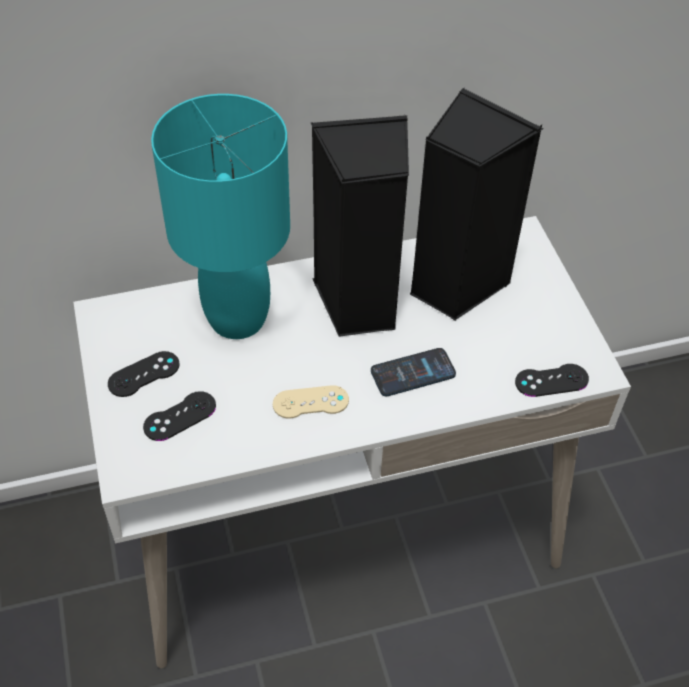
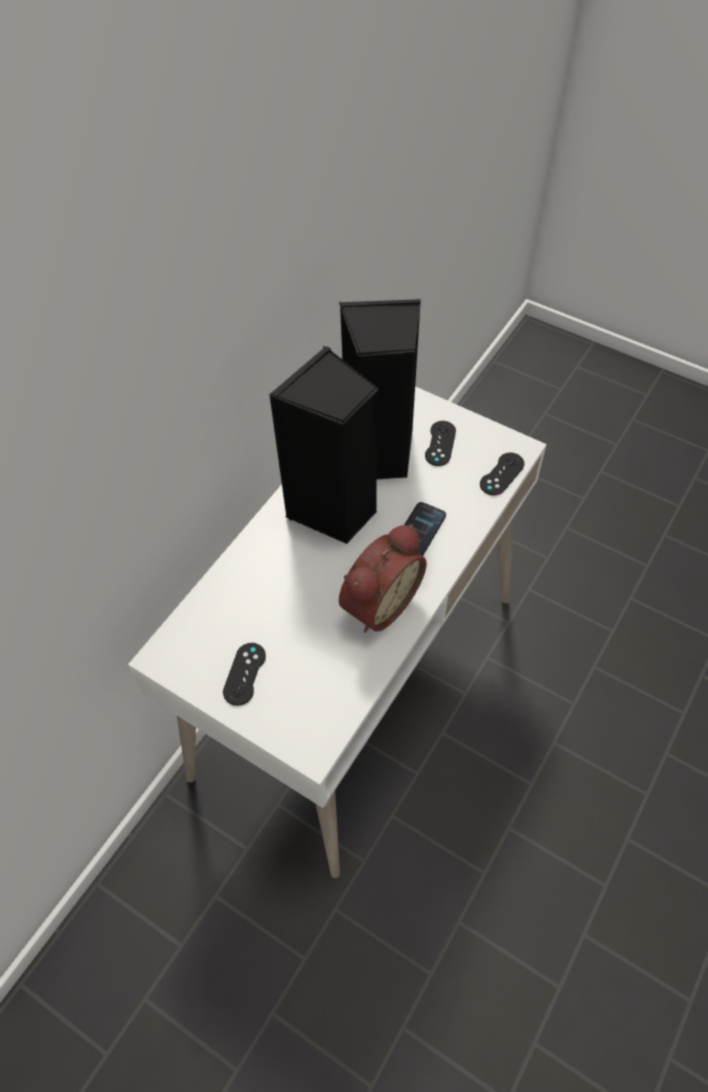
camera: 40 degrees left, 5 degrees up
black game controller [143,391,216,441] -> black game controller moved to [425,421,456,466]
turquoise table lamp [151,94,290,339] -> none
beige game controller [273,385,349,419] -> alarm clock [339,524,427,633]

